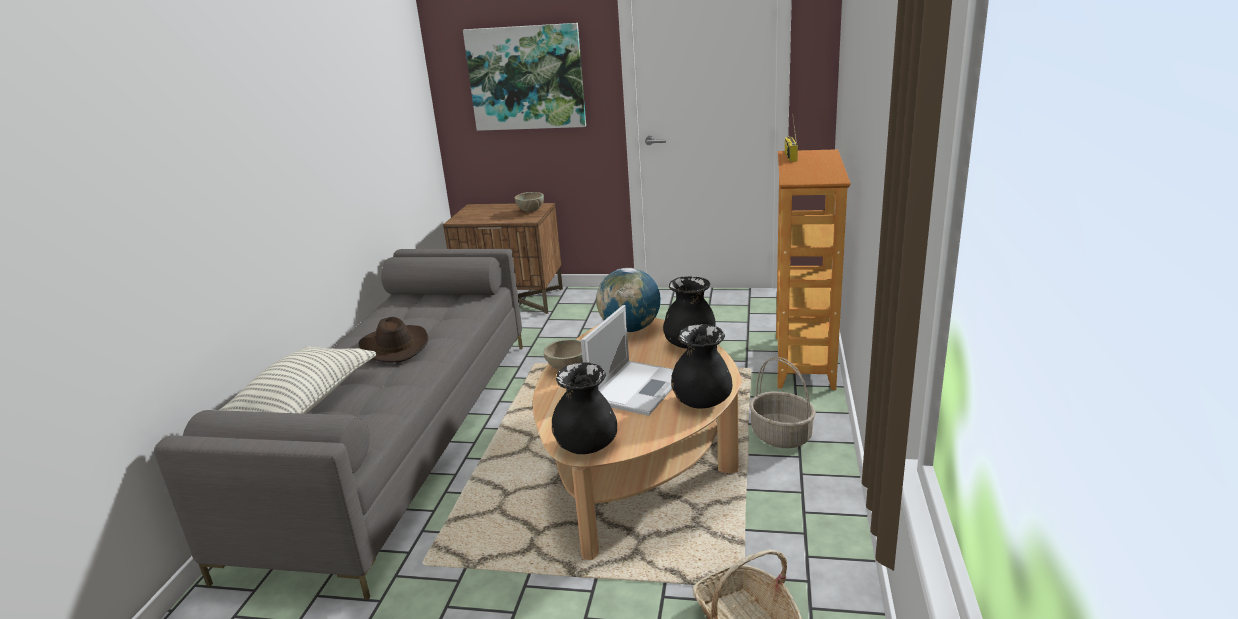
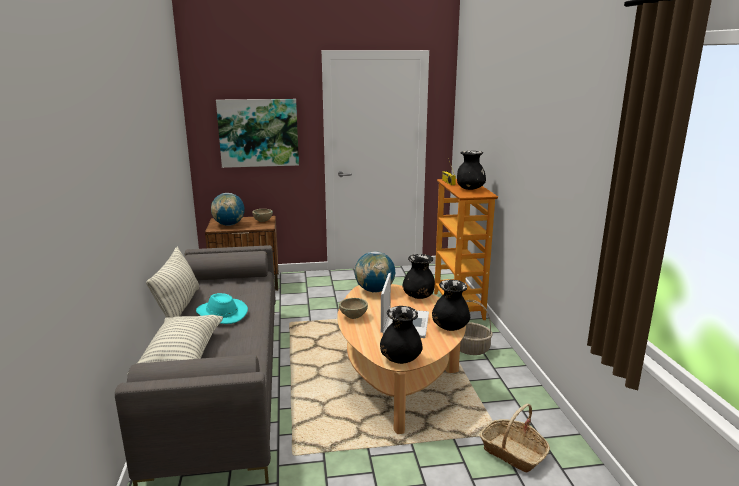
camera: 20 degrees left, 5 degrees down
brown hat [359,317,428,363] -> turquoise hat [196,293,248,324]
none -> pillow [146,247,199,317]
none -> globe [211,193,245,226]
none -> black vase [457,151,486,190]

